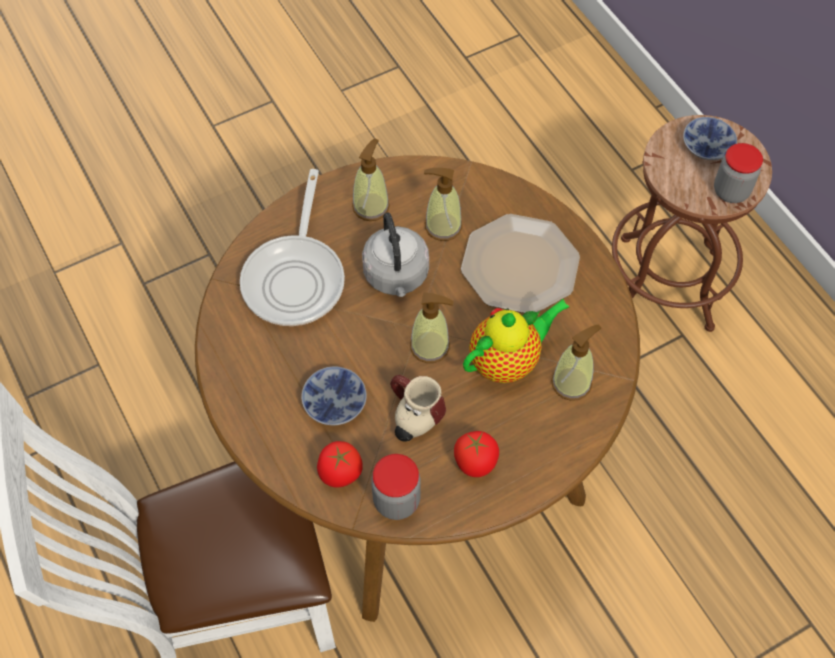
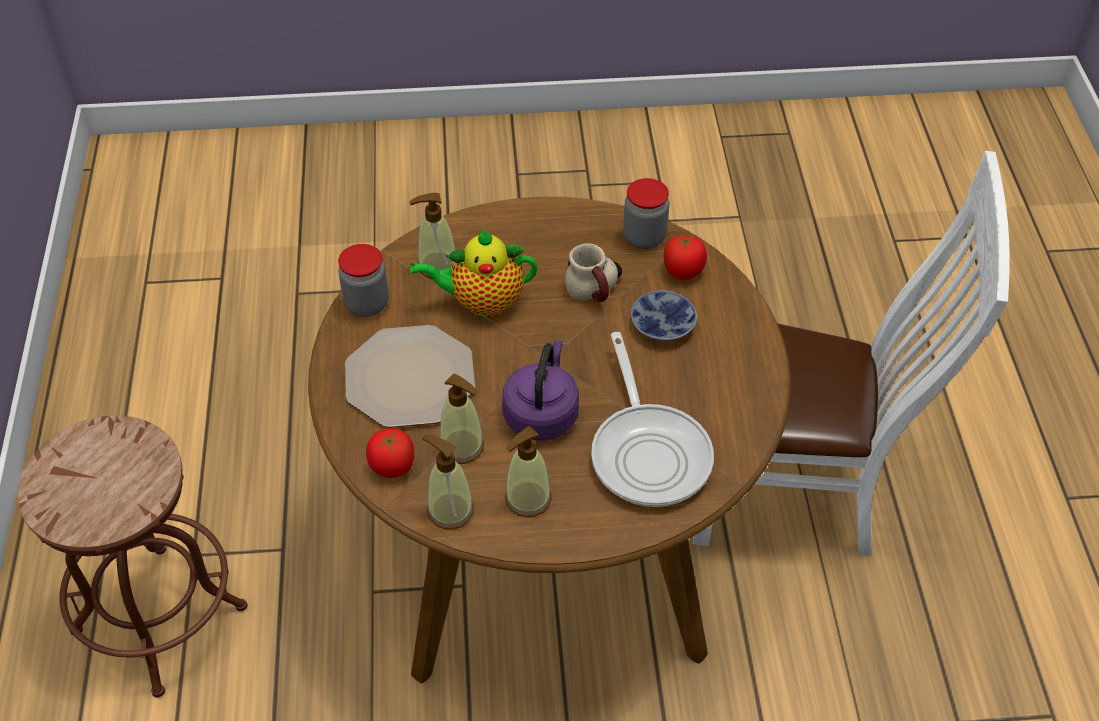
camera: 155 degrees left, 10 degrees down
frying pan [240,169,345,326] -> frying pan turned 135 degrees clockwise [591,332,714,507]
grey kettle [362,212,429,297] -> purple kettle [502,340,579,441]
soap dispenser [410,293,454,363] -> soap dispenser moved to [422,435,474,529]
tomato [454,431,499,477] -> tomato moved to [366,428,414,478]
bowl [683,117,737,160] -> none
jar [714,143,763,203] -> jar moved to [338,244,389,317]

